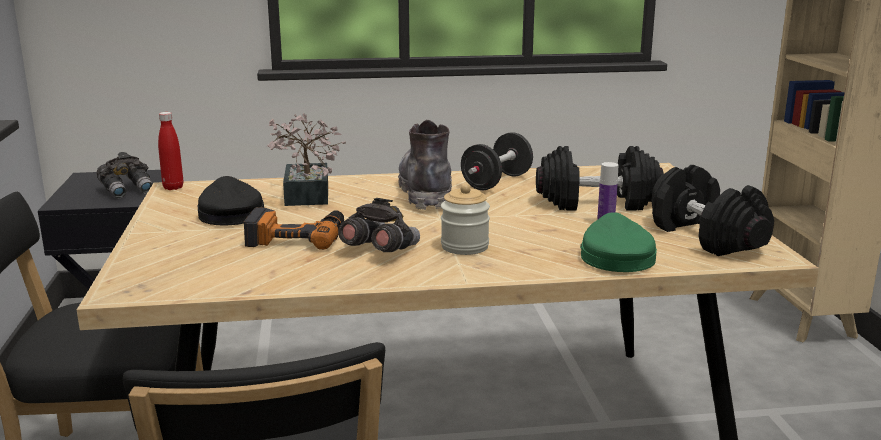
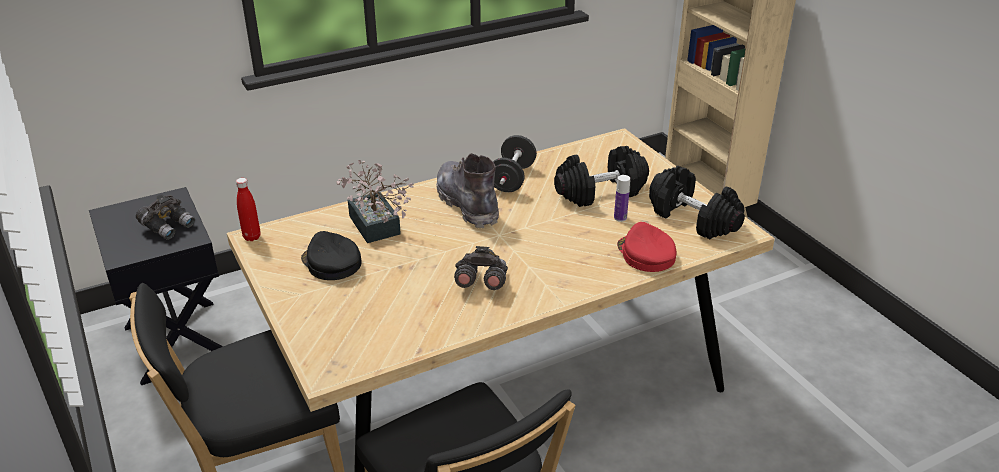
camera: 20 degrees left, 15 degrees up
power drill [244,207,344,250] -> none
jar [441,184,490,255] -> none
green cap [580,212,657,272] -> red cap [617,222,677,272]

